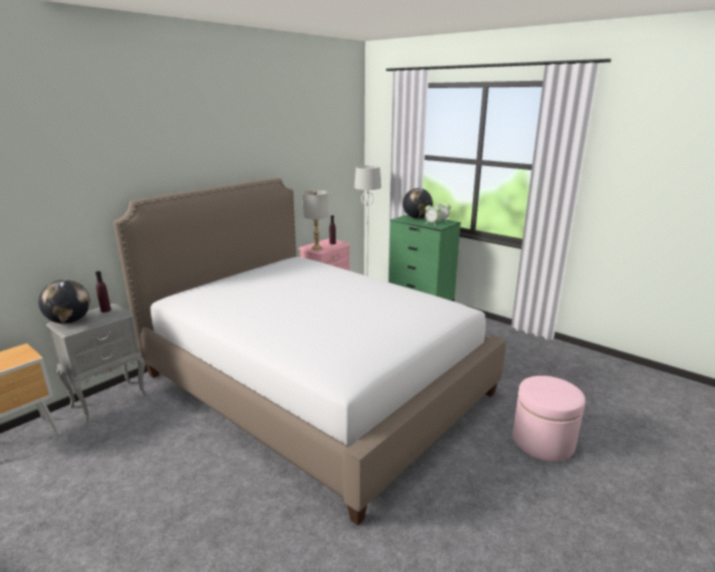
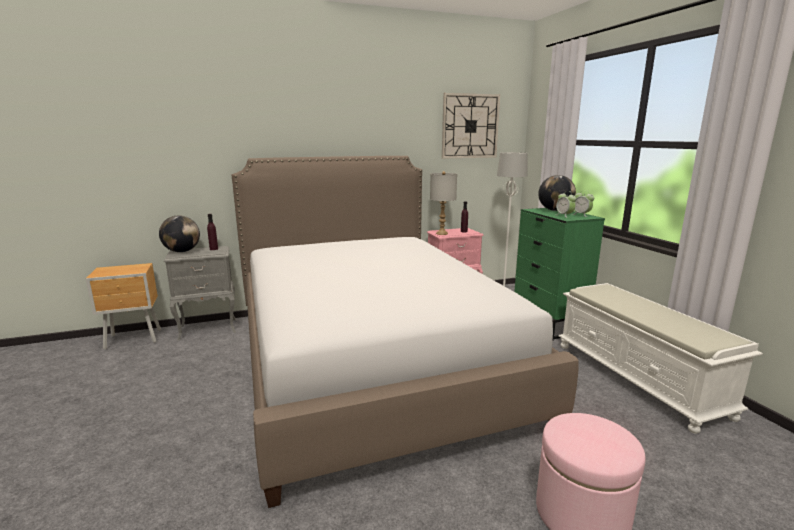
camera: 30 degrees right, 5 degrees down
none -> wall clock [442,93,500,158]
none -> white bench [558,283,763,434]

